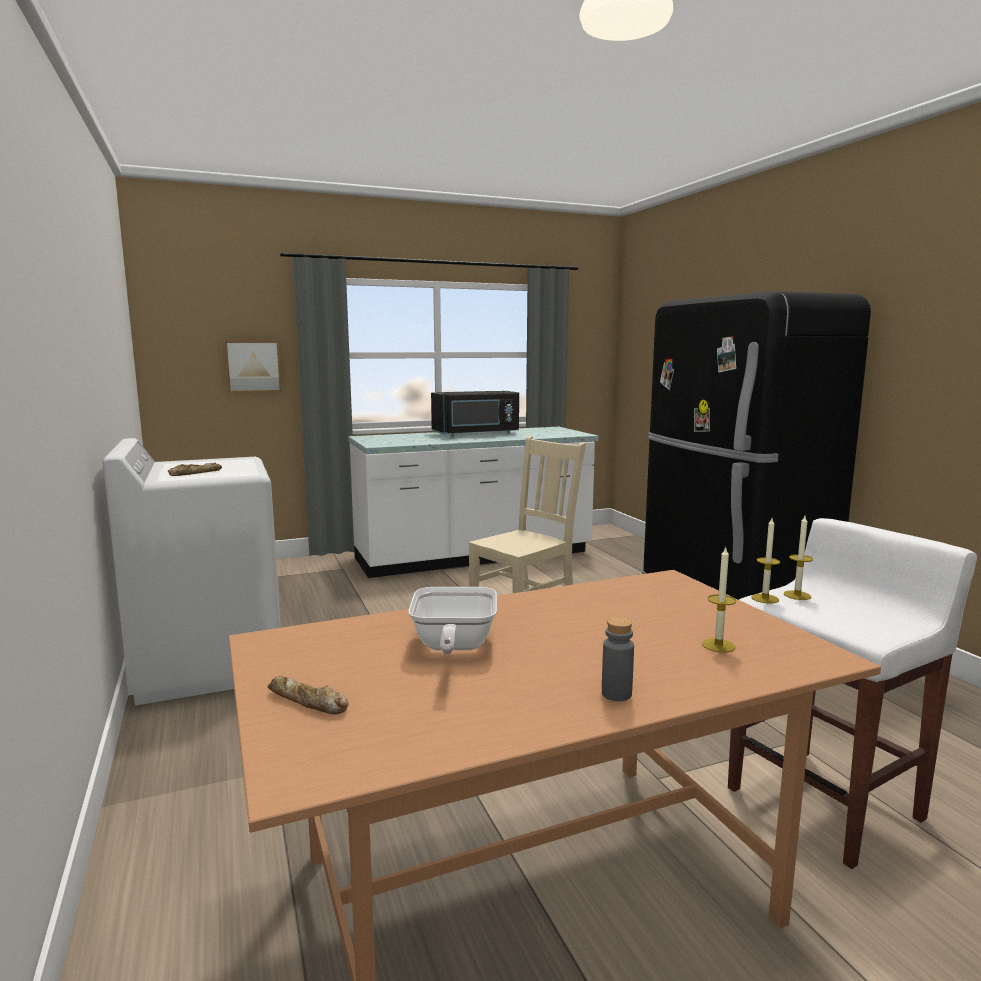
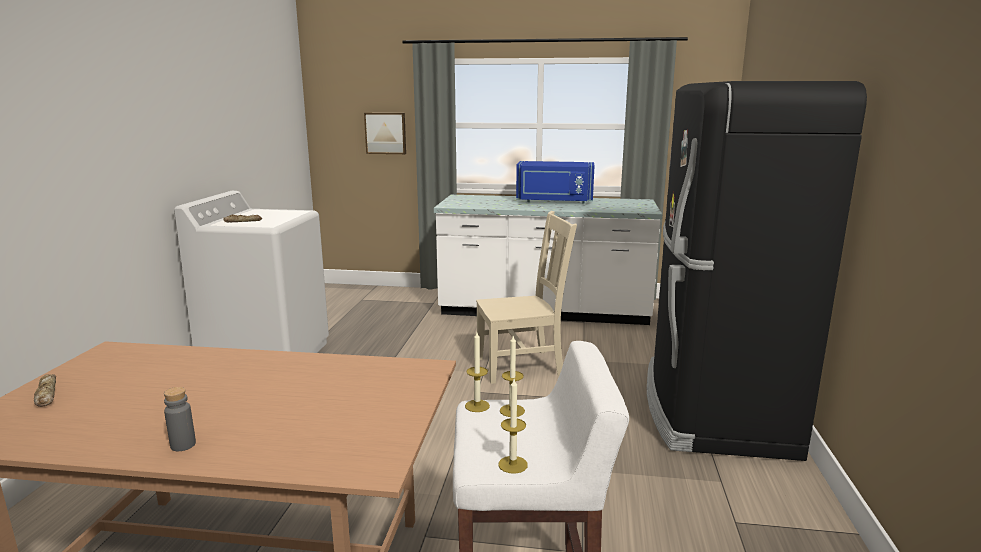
camera: 30 degrees right, 5 degrees up
frying pan [408,587,497,654] -> none
black microwave [431,391,519,436] -> blue microwave [516,161,594,204]
candle [702,546,736,653] -> candle moved to [498,379,528,474]

